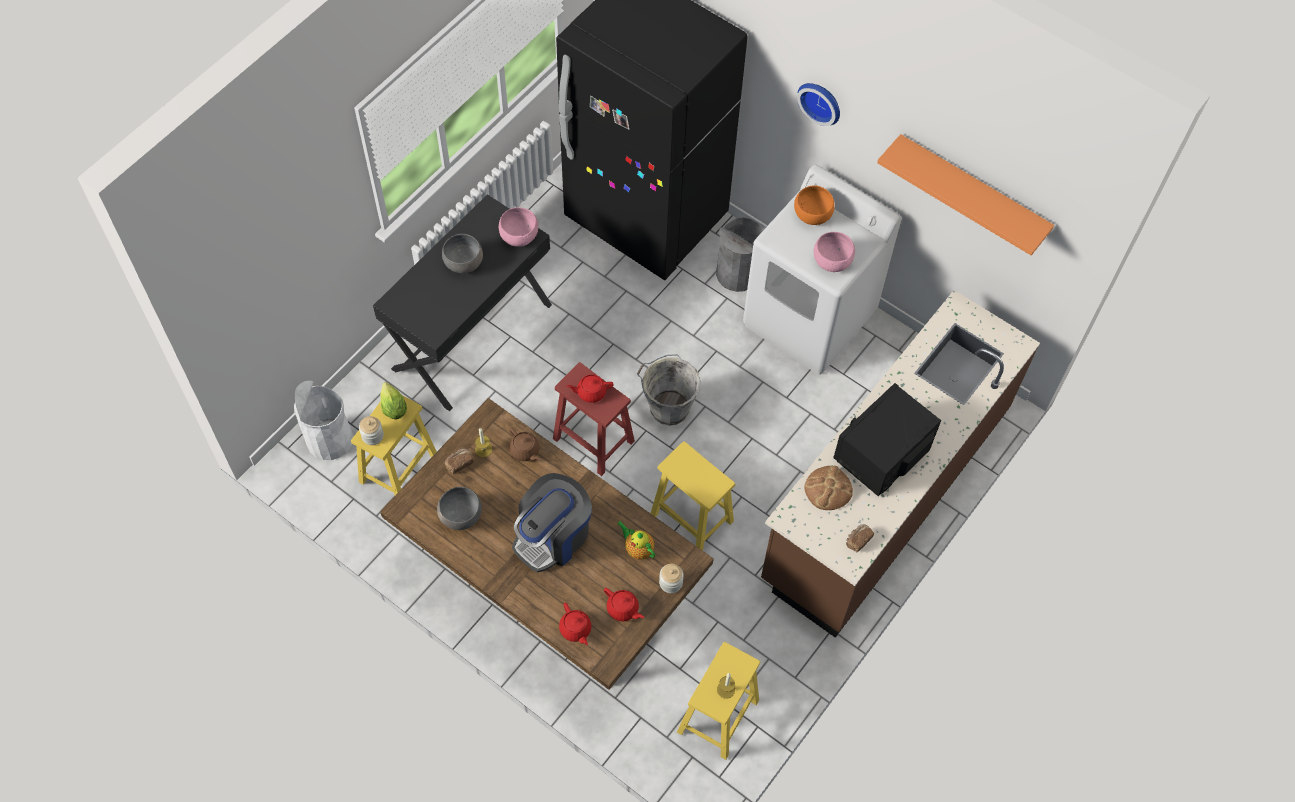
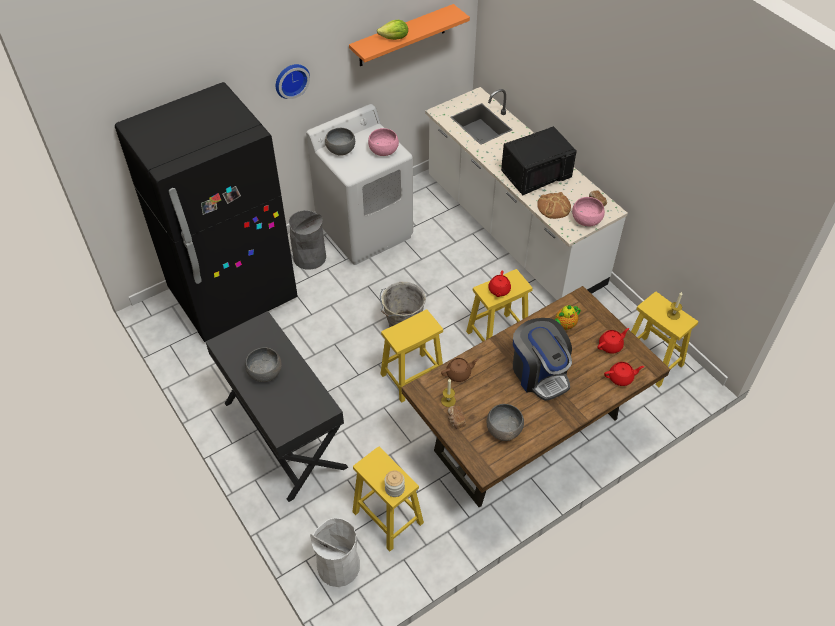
camera: 70 degrees left, 10 degrees down
lettuce [380,382,407,419] -> lettuce moved to [377,20,408,40]
pink bowl [499,207,539,247] -> pink bowl moved to [572,197,605,226]
red stool [553,362,635,476] -> yellow stool [380,309,443,403]
red teapot [567,374,614,403] -> red teapot moved to [489,270,511,297]
jar [659,564,684,594] -> none
brown counter [761,290,1040,638] -> white counter [425,87,628,300]
orange bowl [794,186,835,225] -> grey bowl [325,128,355,156]
black microwave [833,383,941,496] -> black microwave turned 90 degrees counterclockwise [501,126,577,195]

